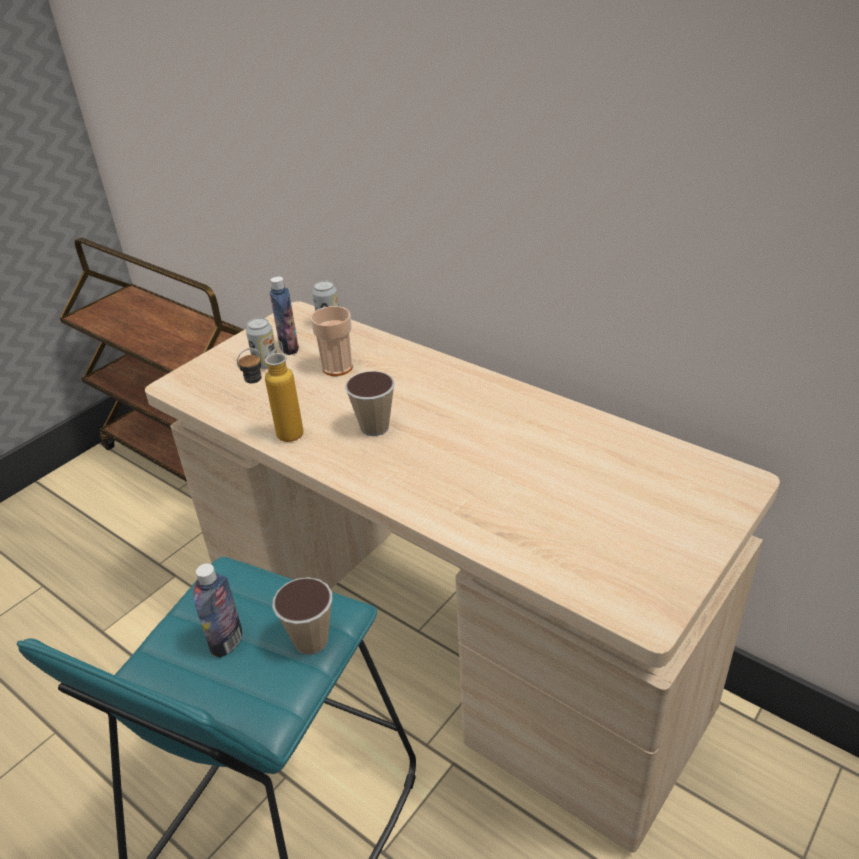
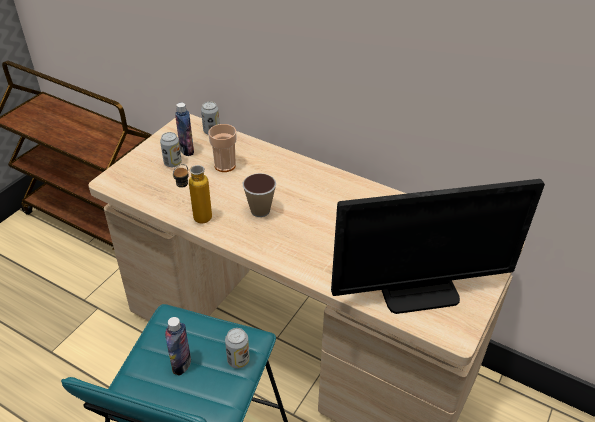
camera: 10 degrees left, 5 degrees up
cup [272,577,332,655] -> can [225,328,250,369]
none -> monitor [331,179,545,314]

